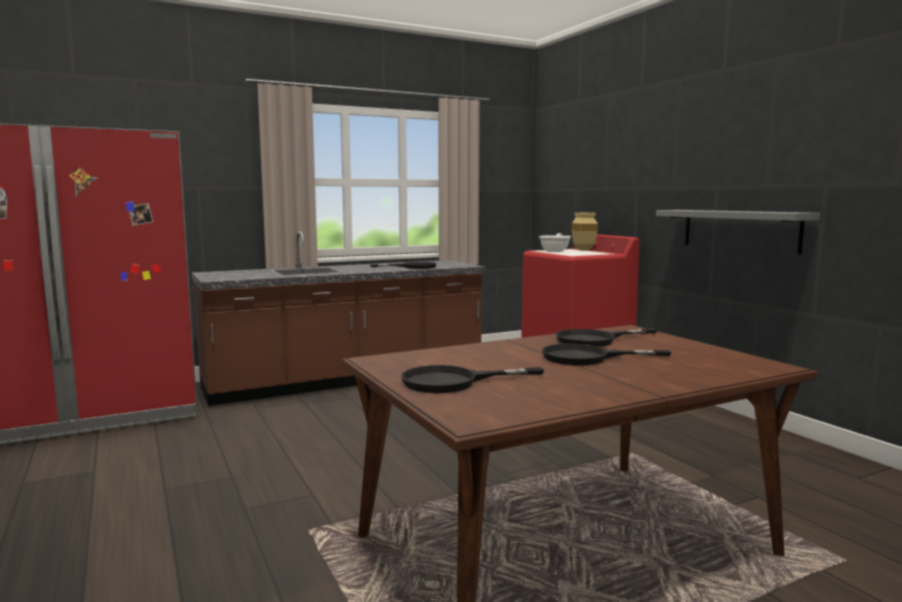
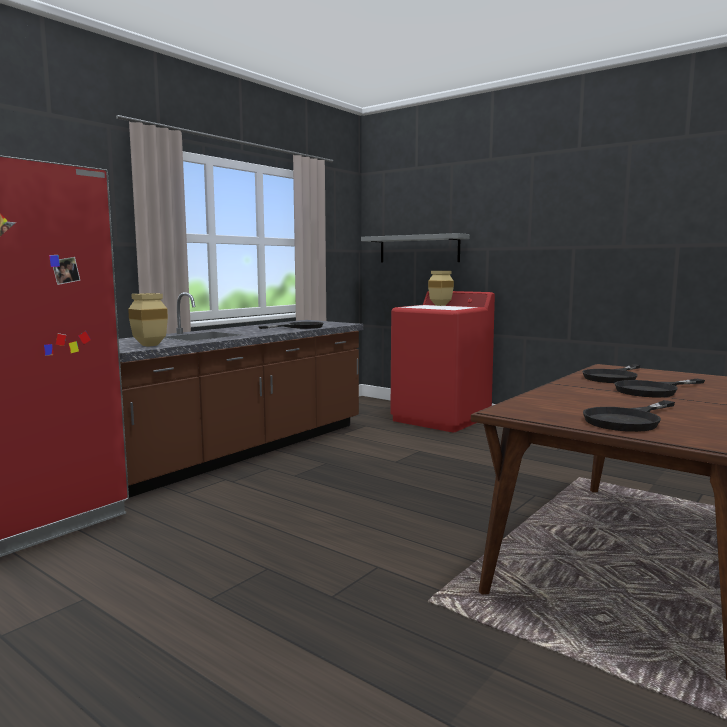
camera: 25 degrees left, 0 degrees up
frying pan [539,233,571,252] -> none
grey shelf [656,210,820,254] -> grey shelf moved to [361,233,470,263]
none -> beige vase [128,293,168,347]

